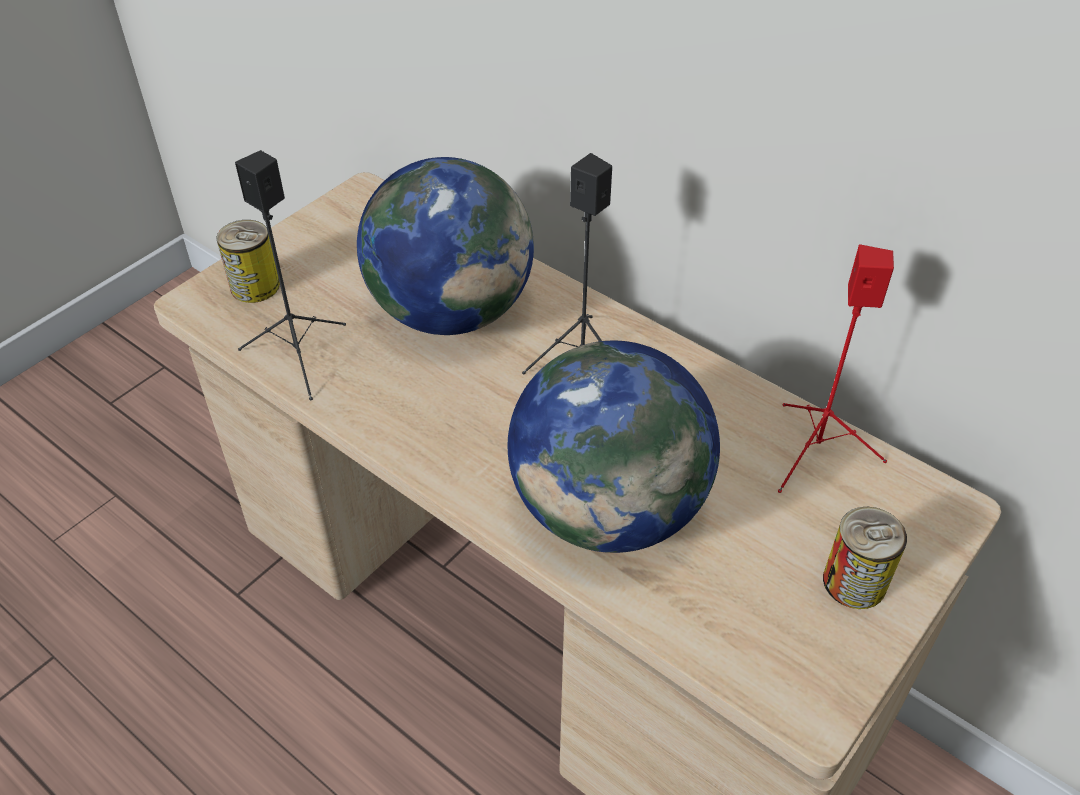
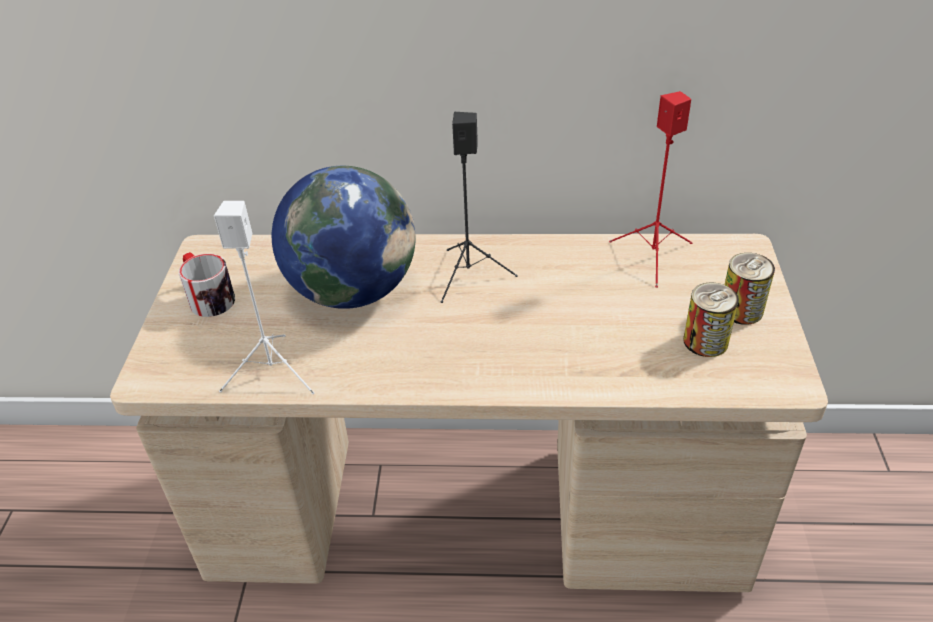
camera: 35 degrees left, 5 degrees down
can [216,220,280,303] -> can moved to [683,282,739,357]
black speaker [235,150,346,401] -> white speaker [214,201,314,394]
globe [508,341,720,553] -> none
none -> mug [179,252,235,317]

